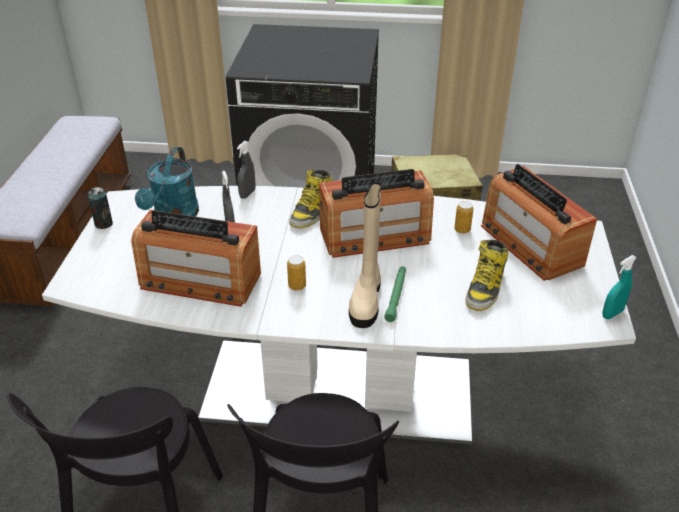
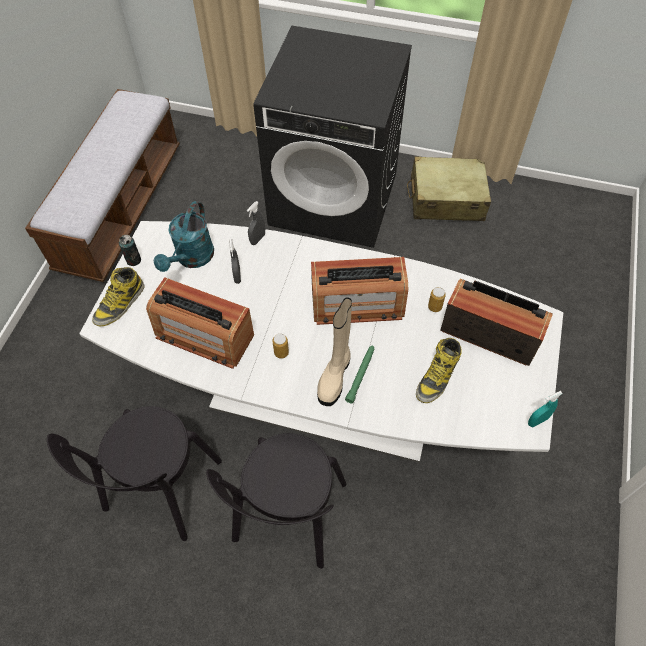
camera: 10 degrees right, 20 degrees up
boot [289,169,332,228] -> boot moved to [92,267,144,326]
radio [481,164,597,281] -> radio turned 135 degrees clockwise [441,279,553,366]

